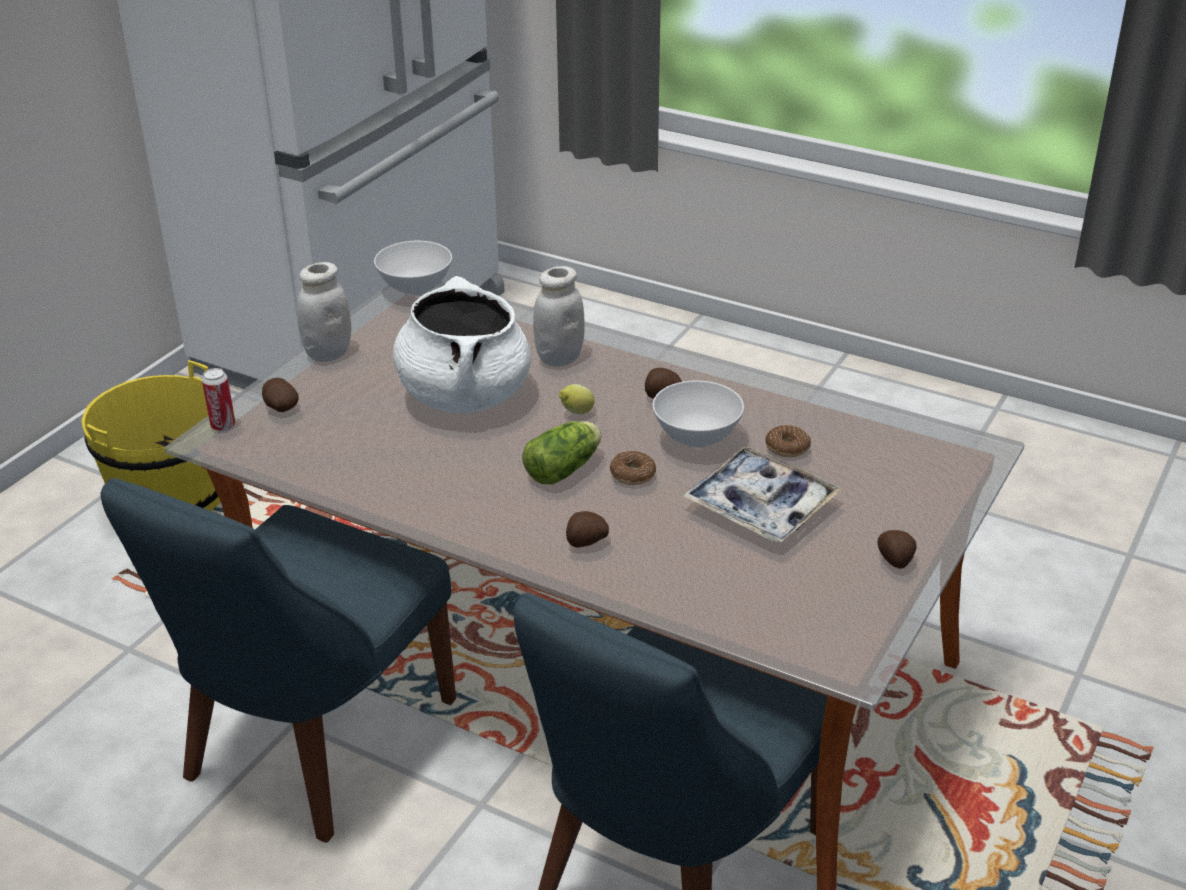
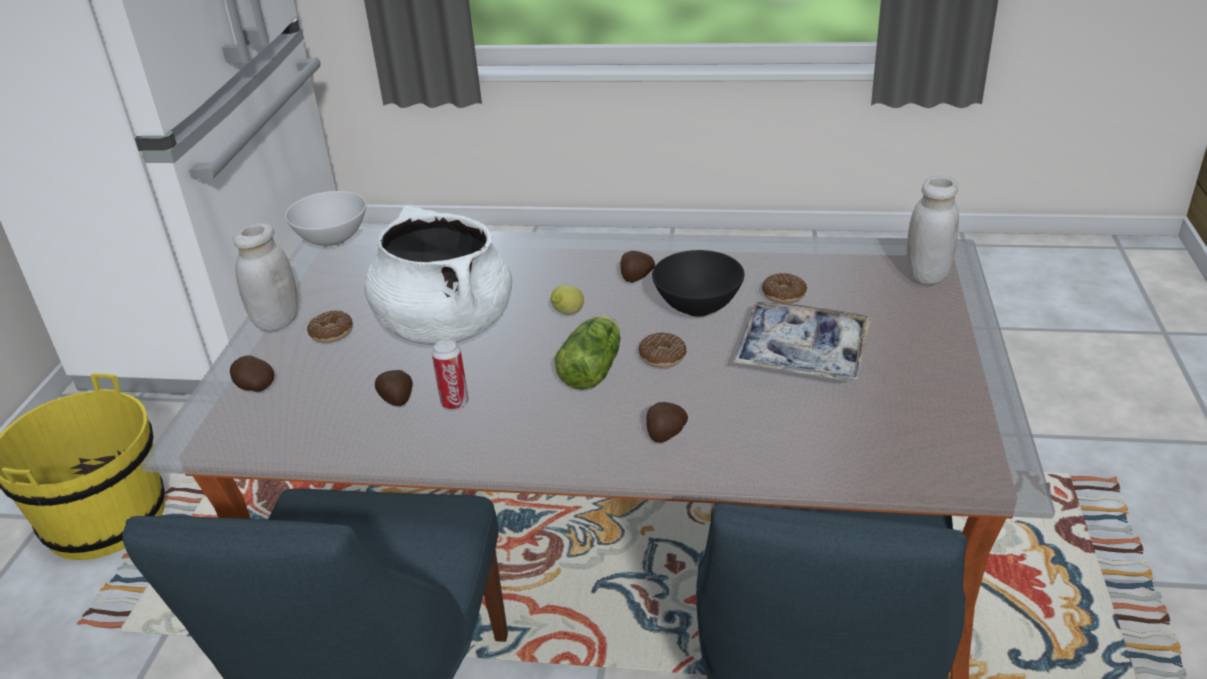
camera: 20 degrees left, 0 degrees up
can [202,368,235,431] -> can moved to [432,339,468,410]
white jar [533,266,585,367] -> white jar moved to [907,175,959,285]
white bowl [652,380,744,448] -> black bowl [652,250,744,317]
potato [877,530,916,569] -> potato moved to [375,370,413,406]
none -> donut [307,310,353,343]

